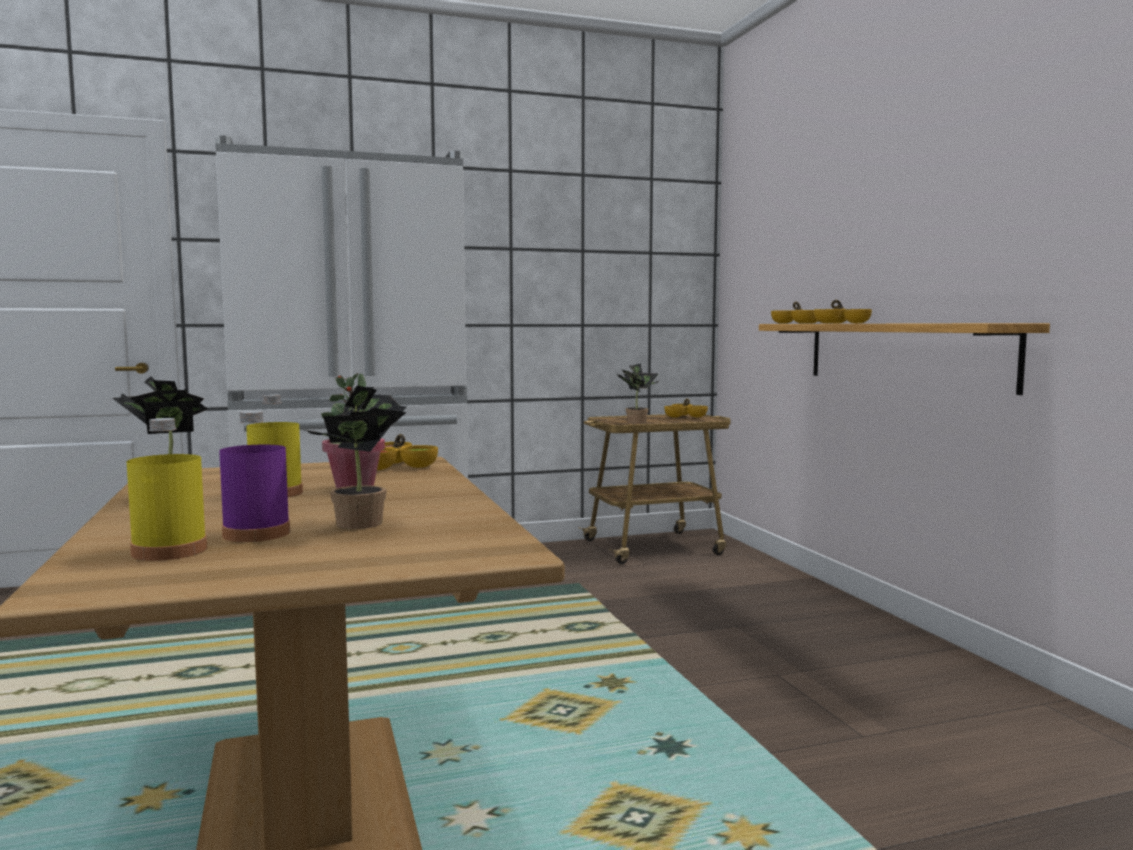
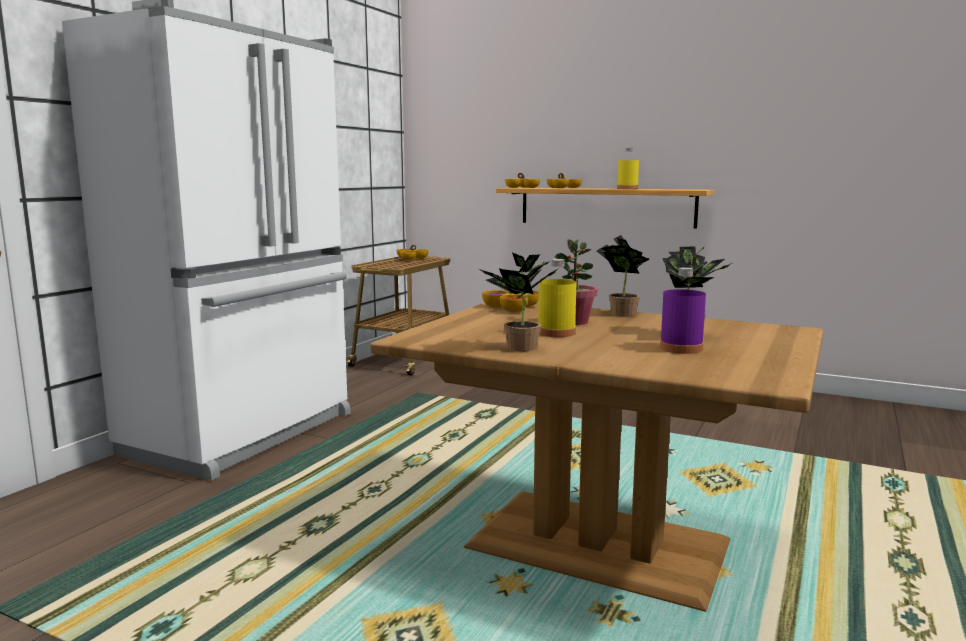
camera: 45 degrees left, 5 degrees up
yellow bottle [127,418,207,561] -> yellow bottle moved to [617,148,639,189]
potted plant [616,363,659,424] -> potted plant moved to [597,235,649,317]

